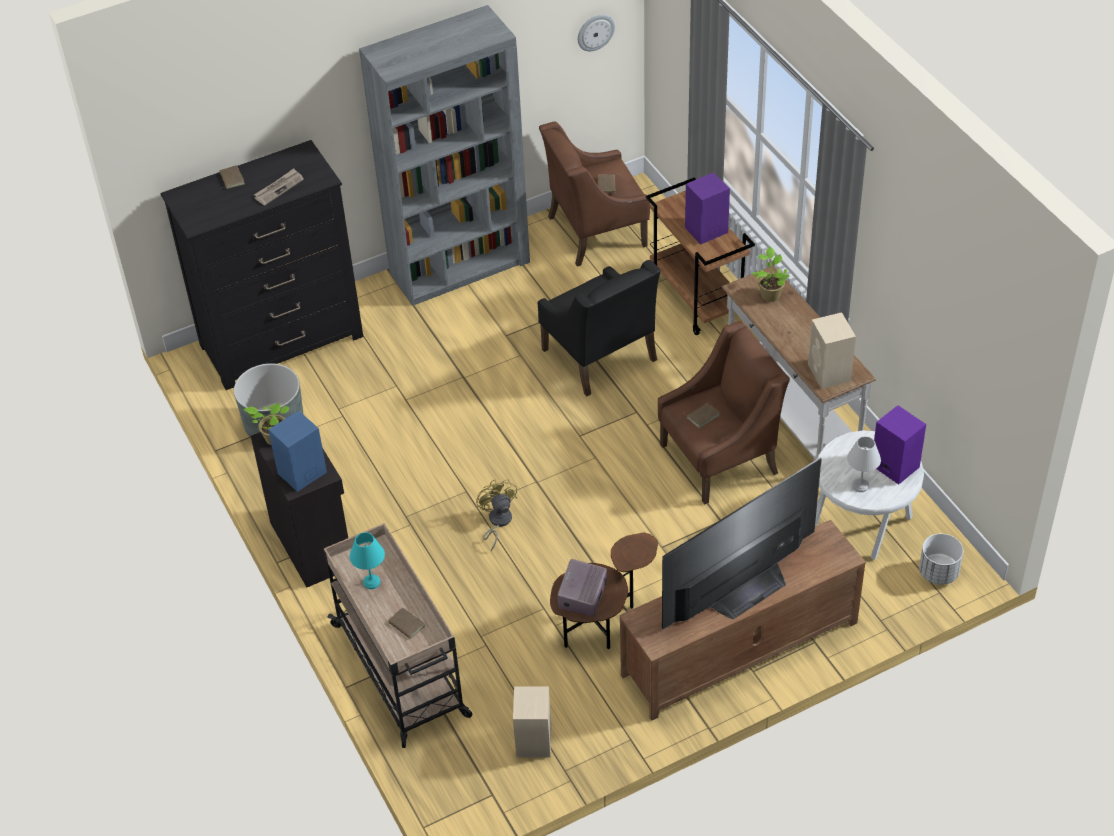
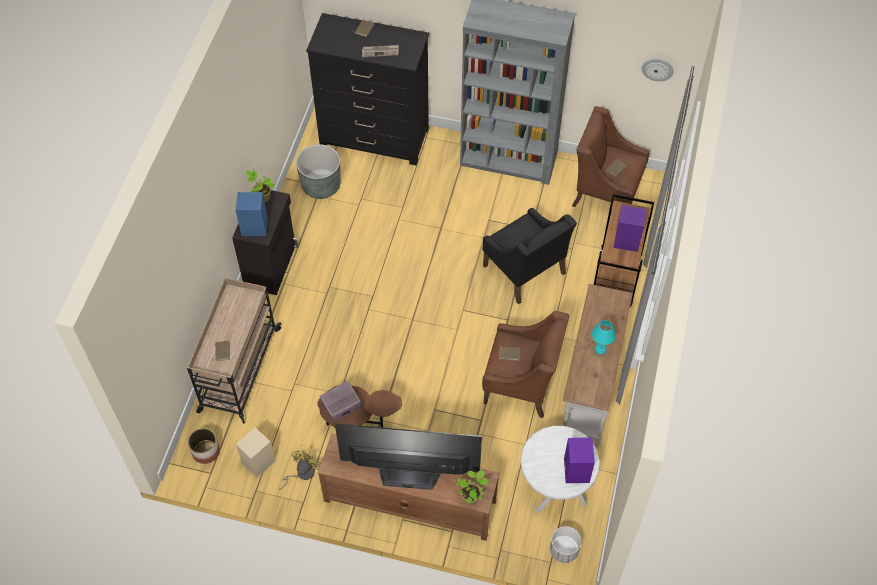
camera: 40 degrees right, 10 degrees up
turquoise table lamp [349,532,385,589] -> turquoise table lamp moved to [592,320,616,355]
yellow fan [476,479,517,551] -> yellow fan moved to [279,450,321,490]
black armchair [538,260,661,396] -> black armchair turned 45 degrees counterclockwise [482,208,577,304]
potted plant [752,247,790,302] -> potted plant moved to [456,470,489,505]
beige speaker [808,312,856,389] -> none
white table lamp [847,436,881,492] -> none
none -> planter [188,428,220,464]

